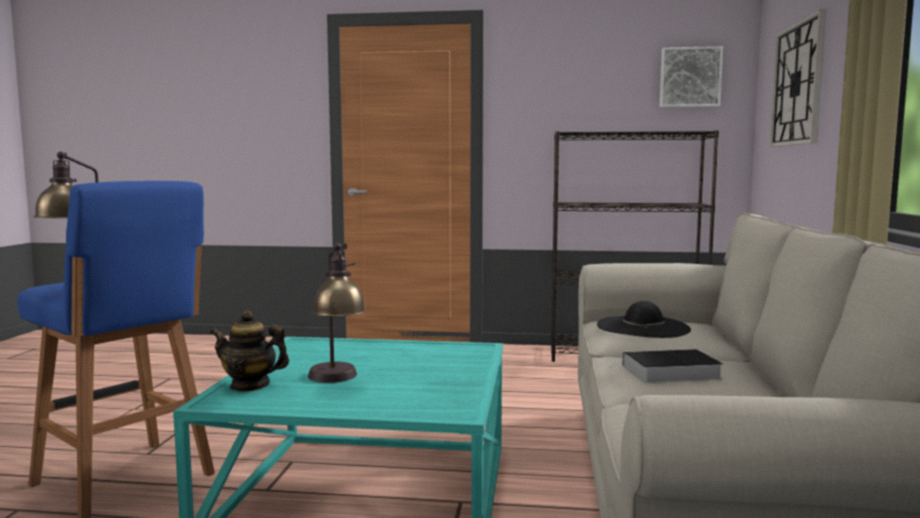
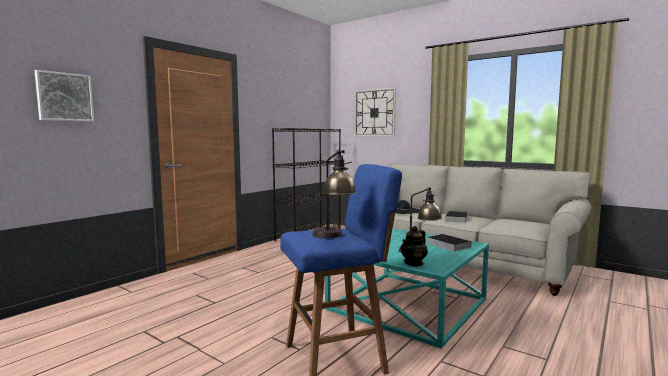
camera: 60 degrees left, 0 degrees up
picture [660,46,723,107] -> picture moved to [35,70,94,122]
none -> book [427,234,471,252]

